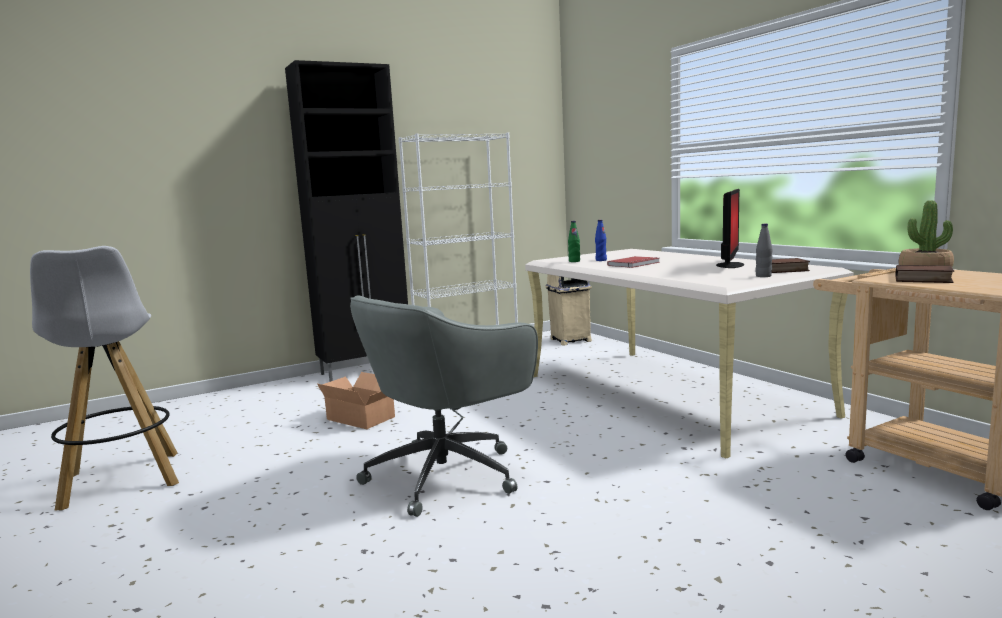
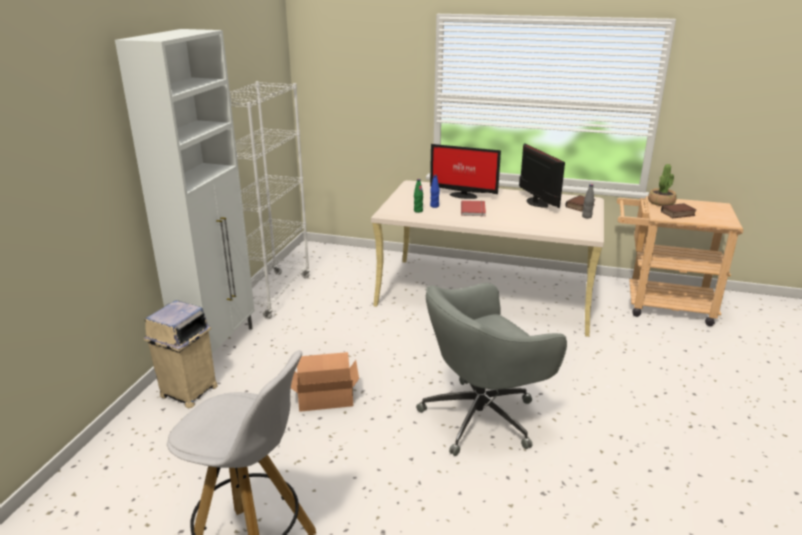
camera: 45 degrees left, 15 degrees up
black cabinet [285,60,408,382] -> white cabinet [115,29,255,354]
grey office chair [350,295,538,517] -> grey office chair turned 60 degrees clockwise [416,283,567,456]
beige trash can [545,274,592,346] -> beige trash can moved to [144,300,218,408]
none -> monitor [430,144,501,199]

